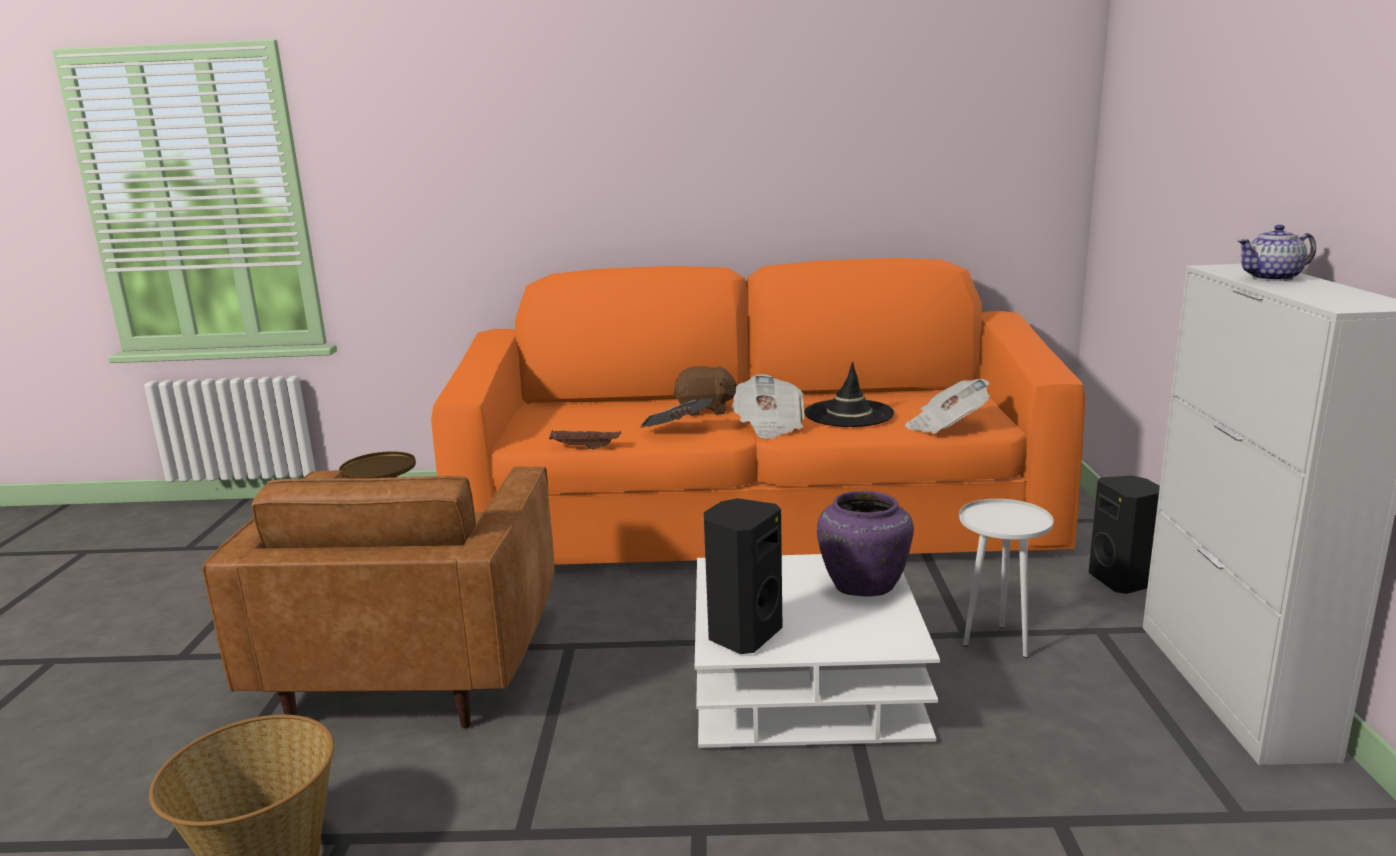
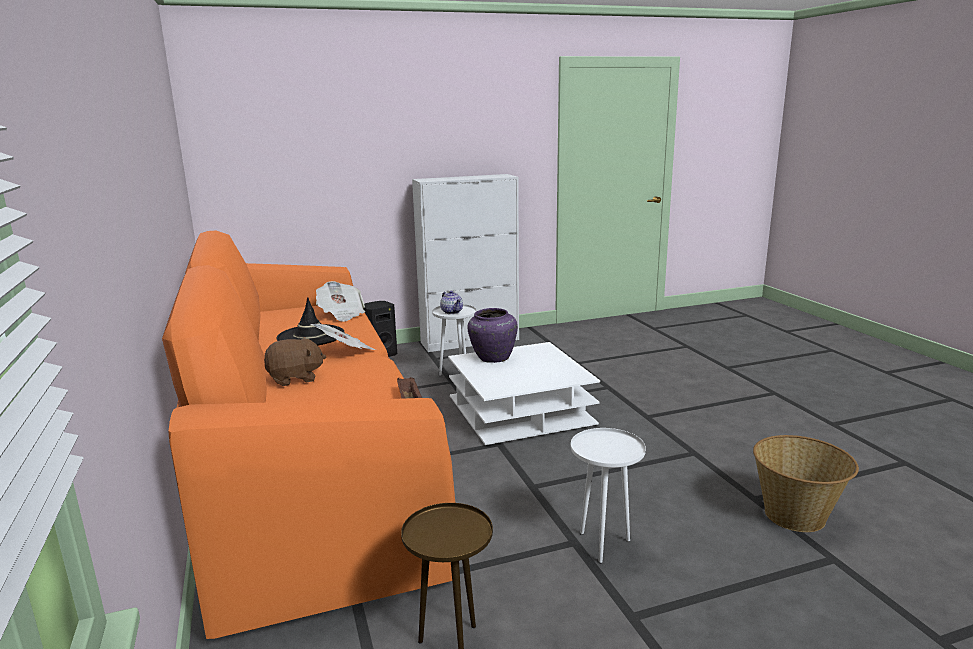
camera: 110 degrees left, 0 degrees up
brown armchair [202,467,555,729] -> white side table [571,428,646,563]
newspaper [639,398,714,428] -> none
brown plush toy [673,366,737,416] -> brown plush toy turned 90 degrees clockwise [264,337,326,386]
black speaker [704,498,783,654] -> none
teapot [1238,225,1316,281] -> teapot moved to [440,291,463,314]

